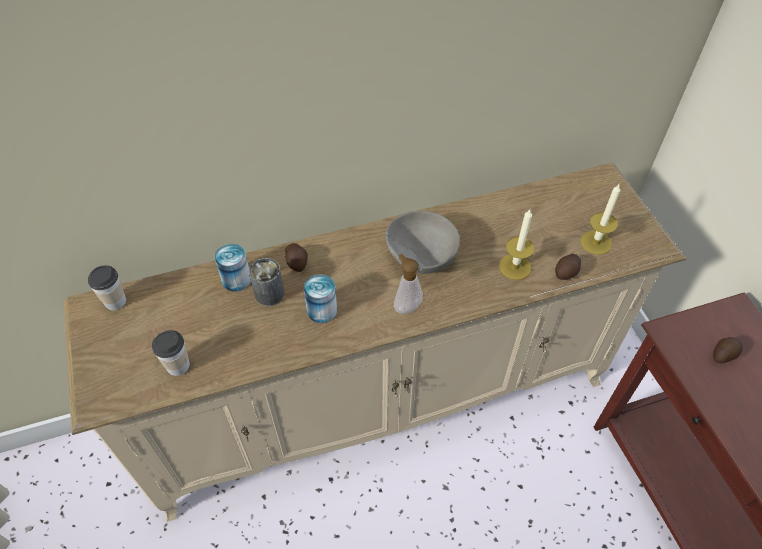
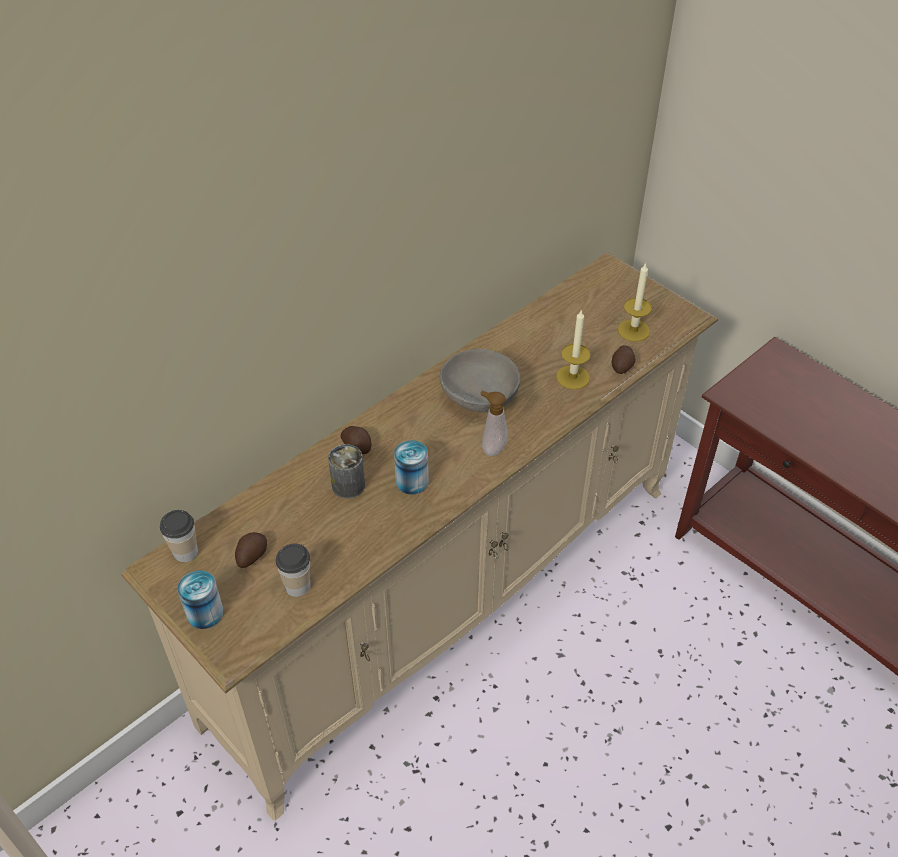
camera: 25 degrees left, 5 degrees down
can [215,244,251,292] -> can moved to [178,570,224,629]
potato [713,337,743,363] -> potato moved to [235,532,267,568]

